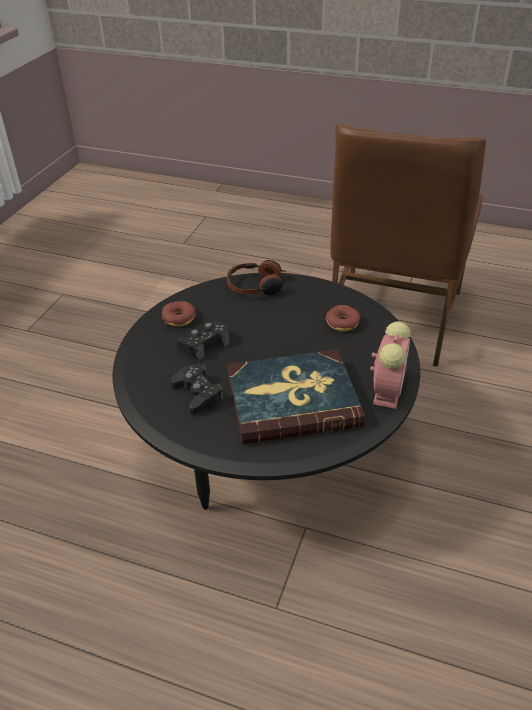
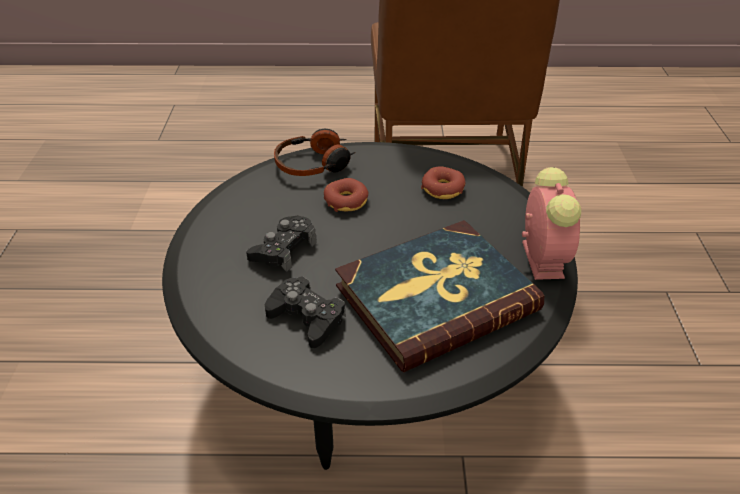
camera: 20 degrees left, 0 degrees up
donut [162,301,196,327] -> donut moved to [324,178,369,212]

